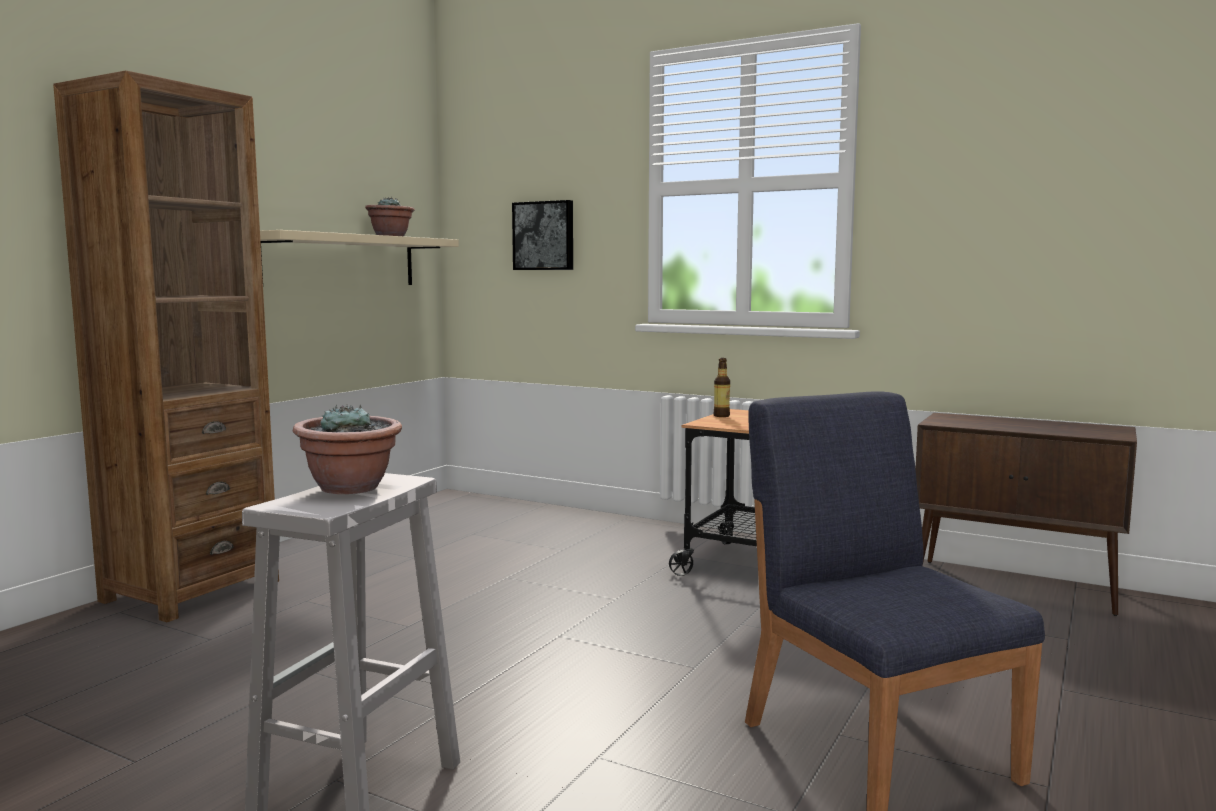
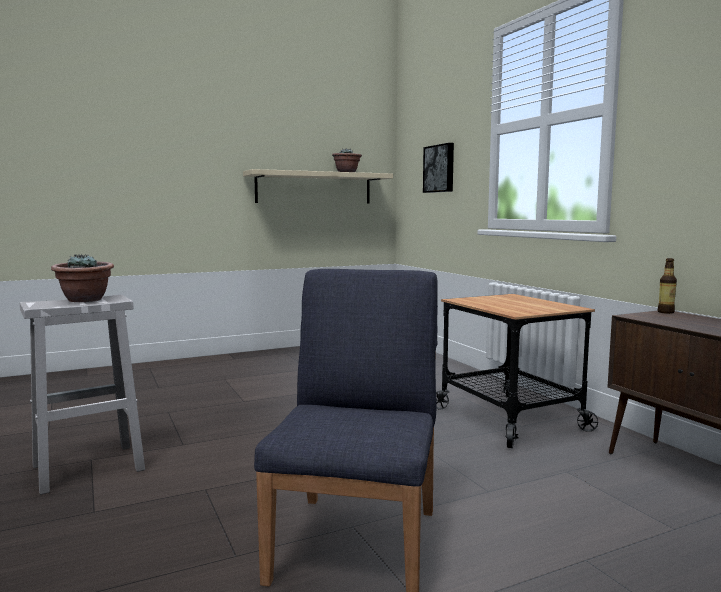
camera: 35 degrees right, 0 degrees up
brown bookcase [53,70,279,622] -> none
bottle [713,358,730,417] -> bottle moved to [658,258,677,314]

